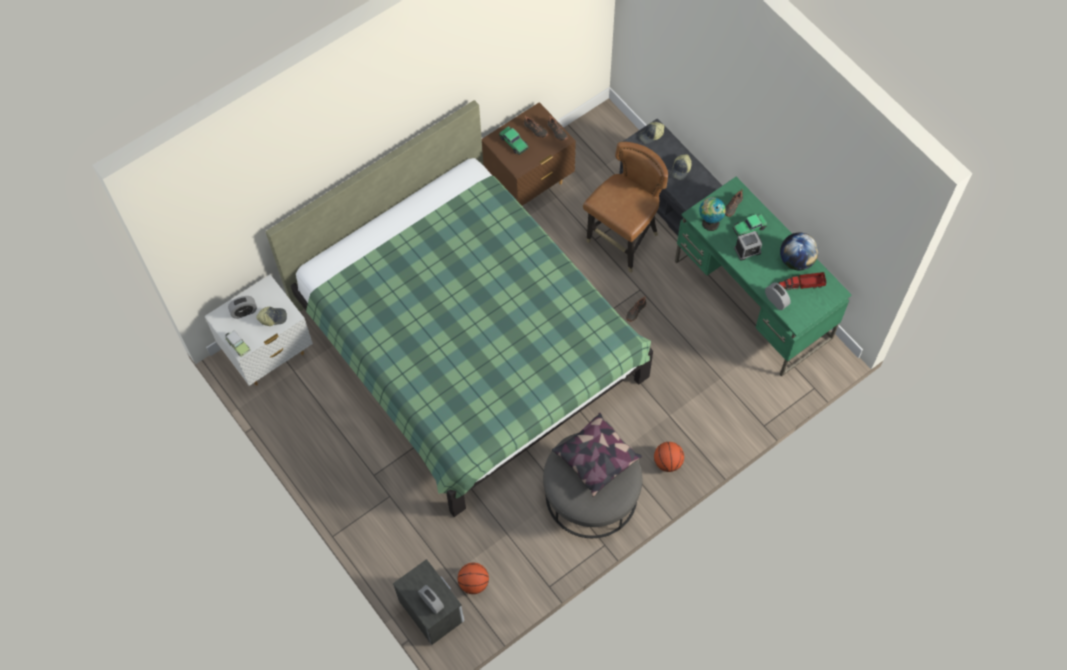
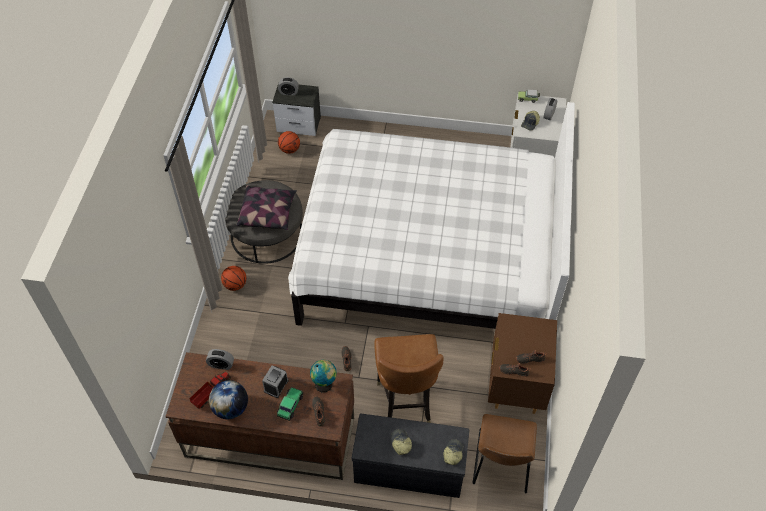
camera: 135 degrees right, 10 degrees down
green bed [266,100,653,517] -> white bed [288,102,575,329]
toy car [499,126,529,155] -> none
green desk [675,177,852,377] -> brown desk [165,352,354,480]
none -> brown chair [473,414,537,493]

